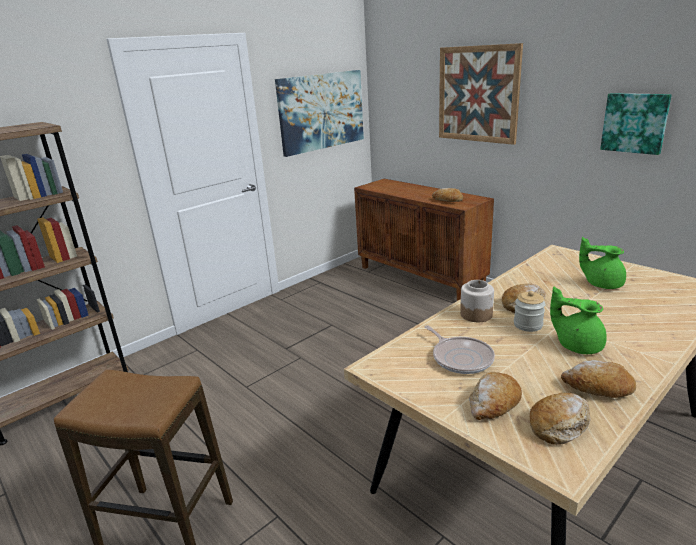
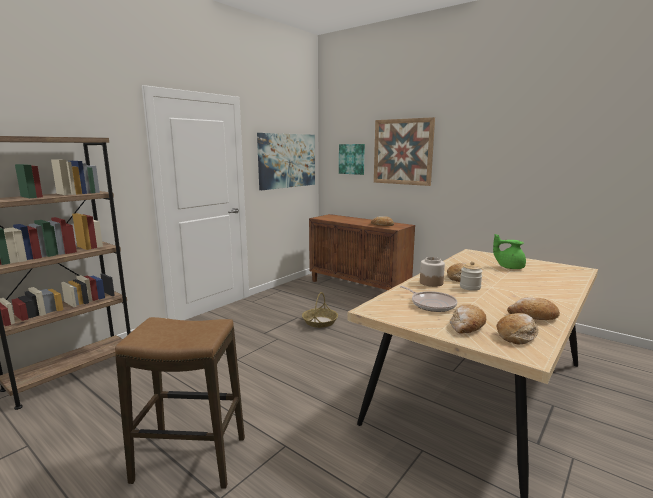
camera: 10 degrees left, 10 degrees down
green teapot [550,287,607,354] -> none
picture [600,93,672,155] -> picture moved to [339,144,365,175]
none -> basket [302,292,338,328]

